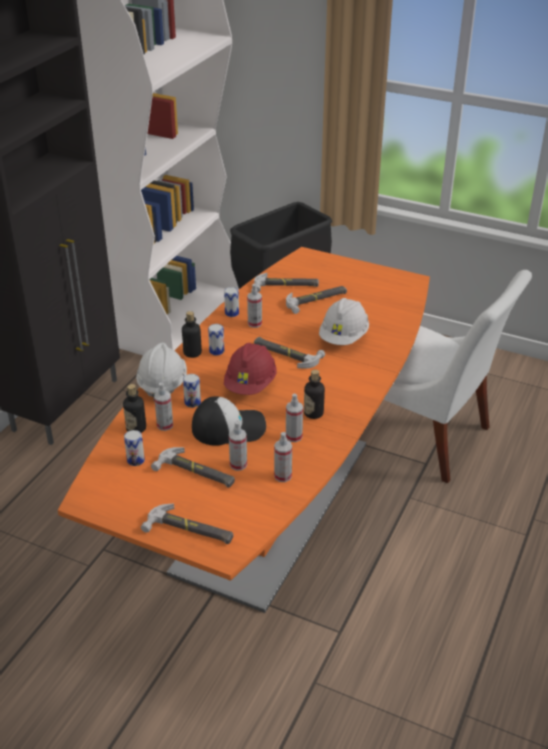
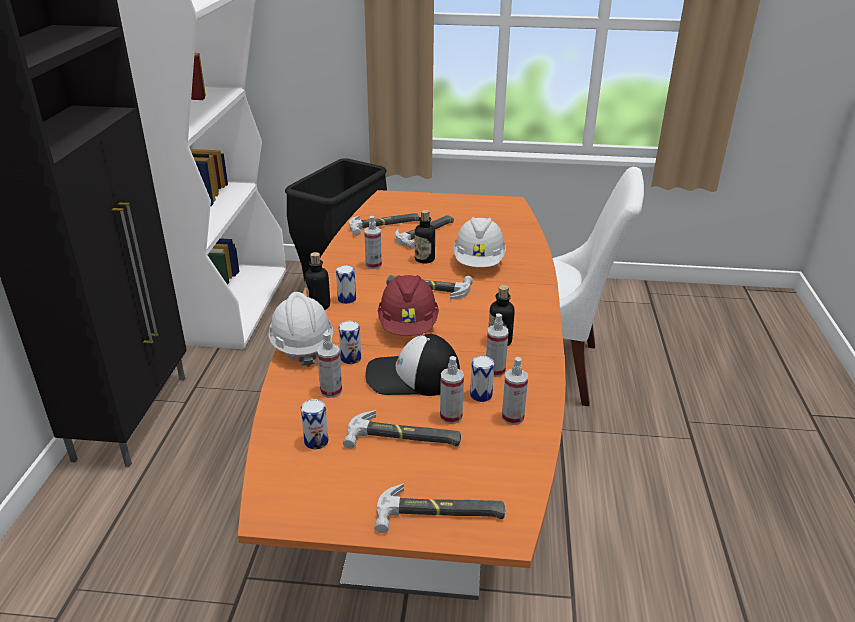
camera: 20 degrees left, 5 degrees down
bottle [123,384,146,433] -> bottle moved to [415,210,435,264]
cap [192,396,266,446] -> cap turned 150 degrees counterclockwise [365,334,460,396]
can [224,287,239,317] -> can moved to [470,355,494,402]

